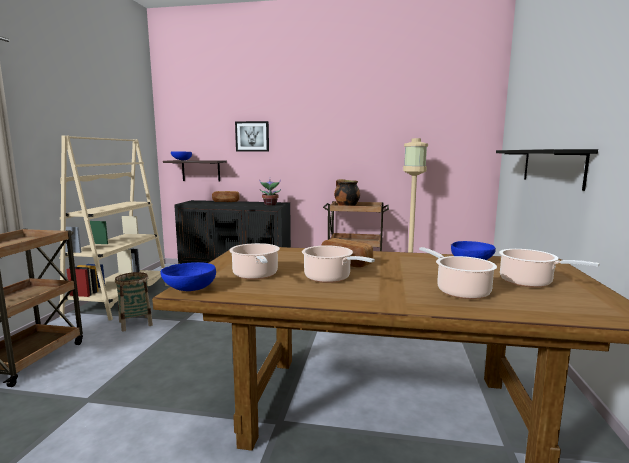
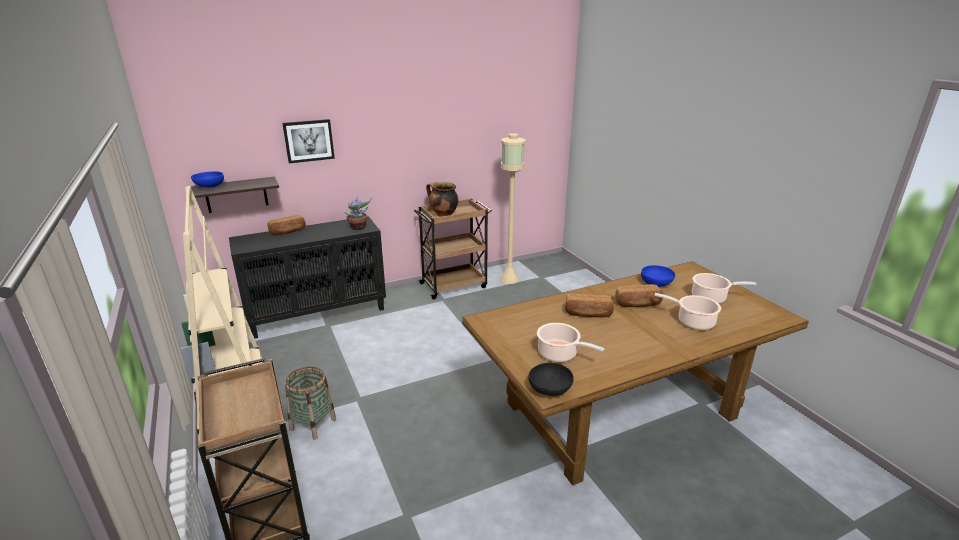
camera: 35 degrees left, 15 degrees up
blue bowl [160,262,216,291] -> black bowl [528,363,574,396]
cooking pot [302,246,375,283] -> none
black shelf [496,149,598,191] -> none
none -> bread [615,284,663,307]

